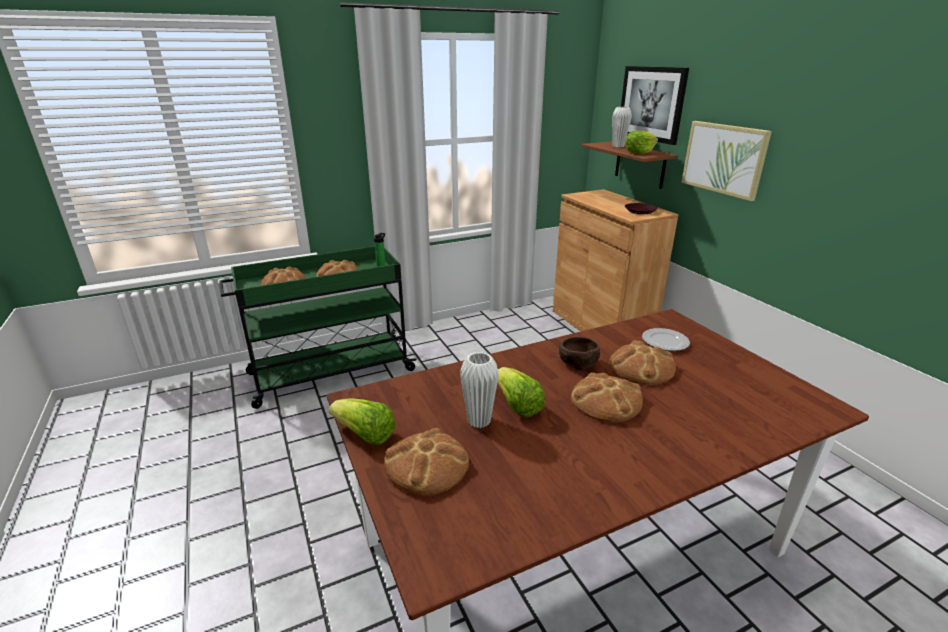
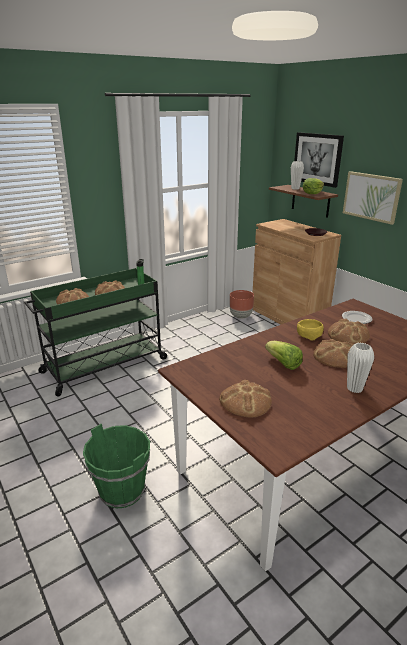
camera: 10 degrees left, 0 degrees up
lettuce [329,398,395,445] -> none
white vase [460,352,499,428] -> white vase moved to [347,342,374,393]
brown bowl [559,336,600,371] -> yellow bowl [297,319,324,340]
none -> green bucket [83,424,150,508]
none -> brown planter [230,290,254,319]

